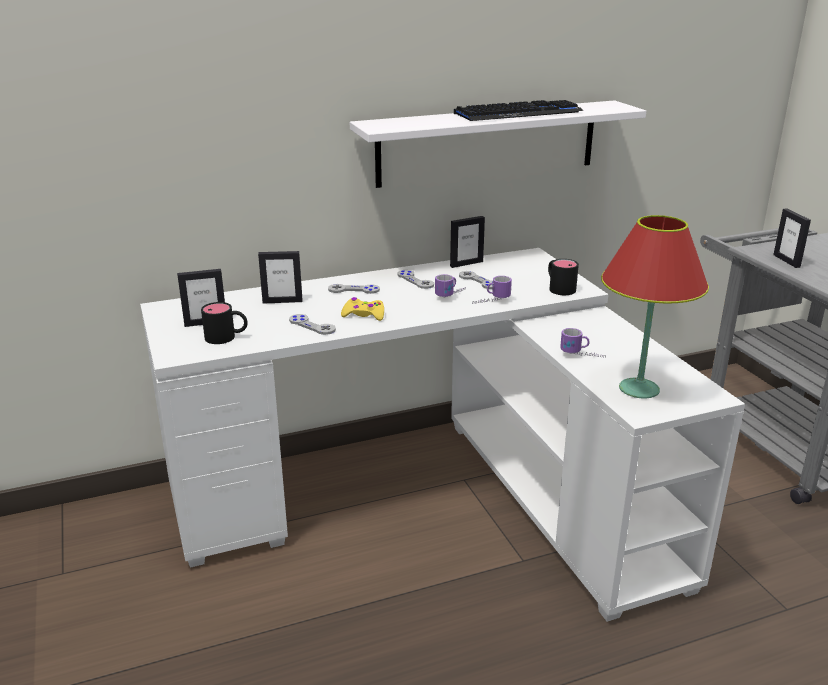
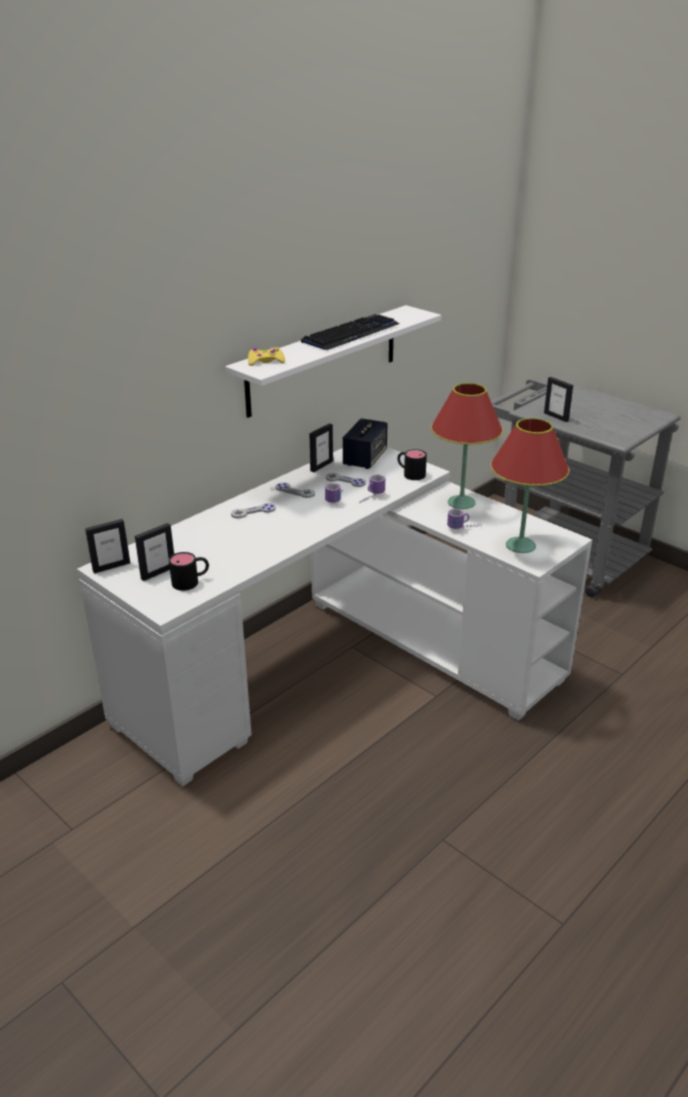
camera: 25 degrees left, 5 degrees up
picture frame [258,251,303,304] -> picture frame moved to [85,519,130,574]
grey game controller [289,314,336,335] -> none
yellow game controller [341,297,384,321] -> yellow game controller moved to [248,347,285,366]
none -> speaker [343,418,387,469]
none -> red table lamp [431,383,503,509]

